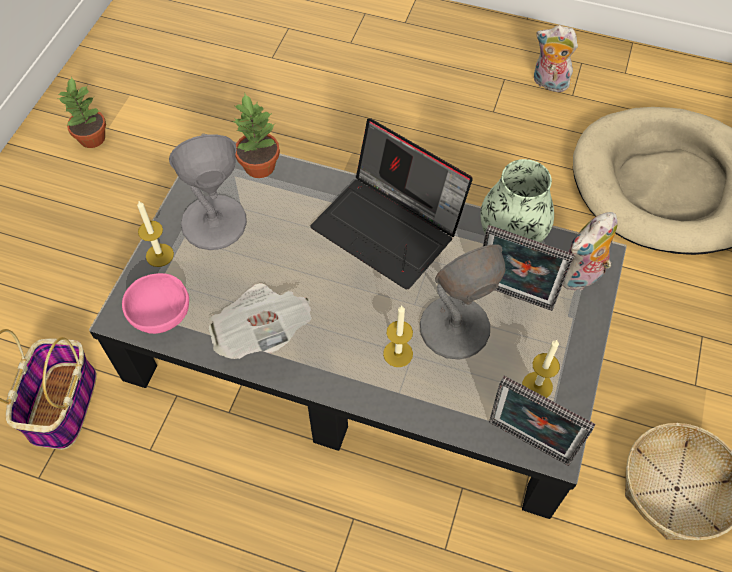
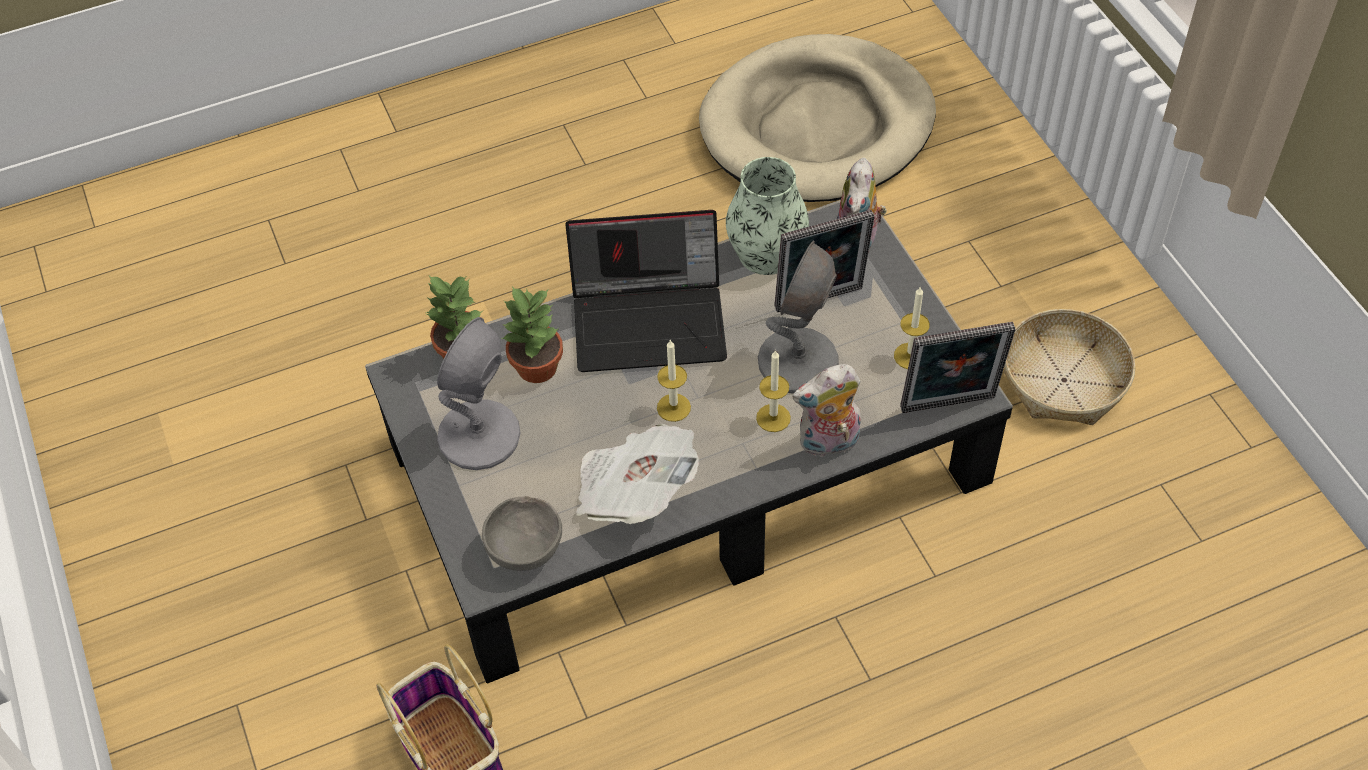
camera: 40 degrees left, 5 degrees down
potted plant [58,77,106,148] -> potted plant moved to [502,286,563,383]
pink bowl [122,273,189,334] -> grey bowl [482,496,562,571]
candle [137,200,174,267] -> candle moved to [657,340,691,422]
plush toy [534,25,578,92] -> plush toy moved to [792,364,861,457]

